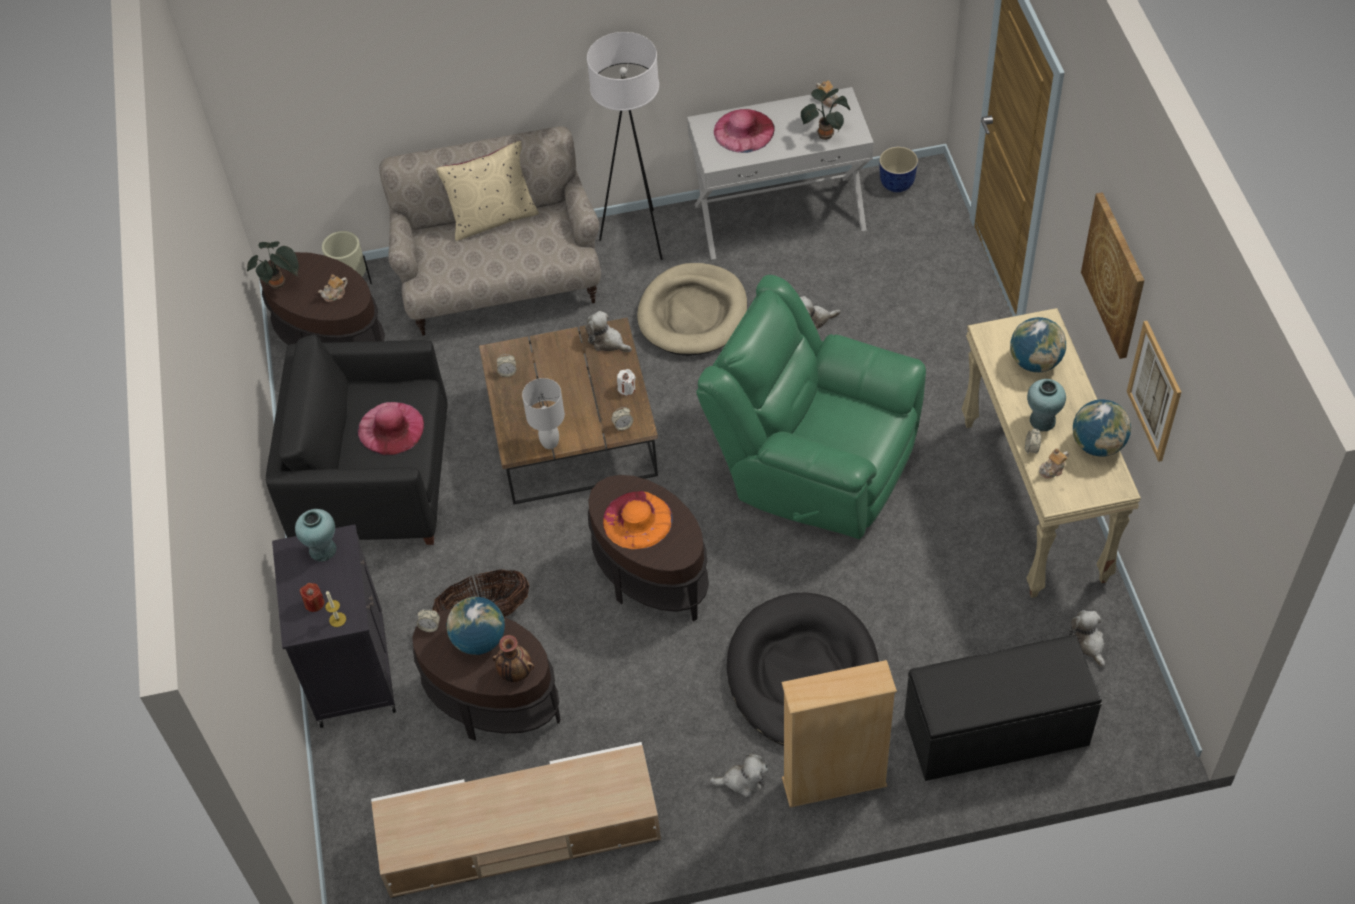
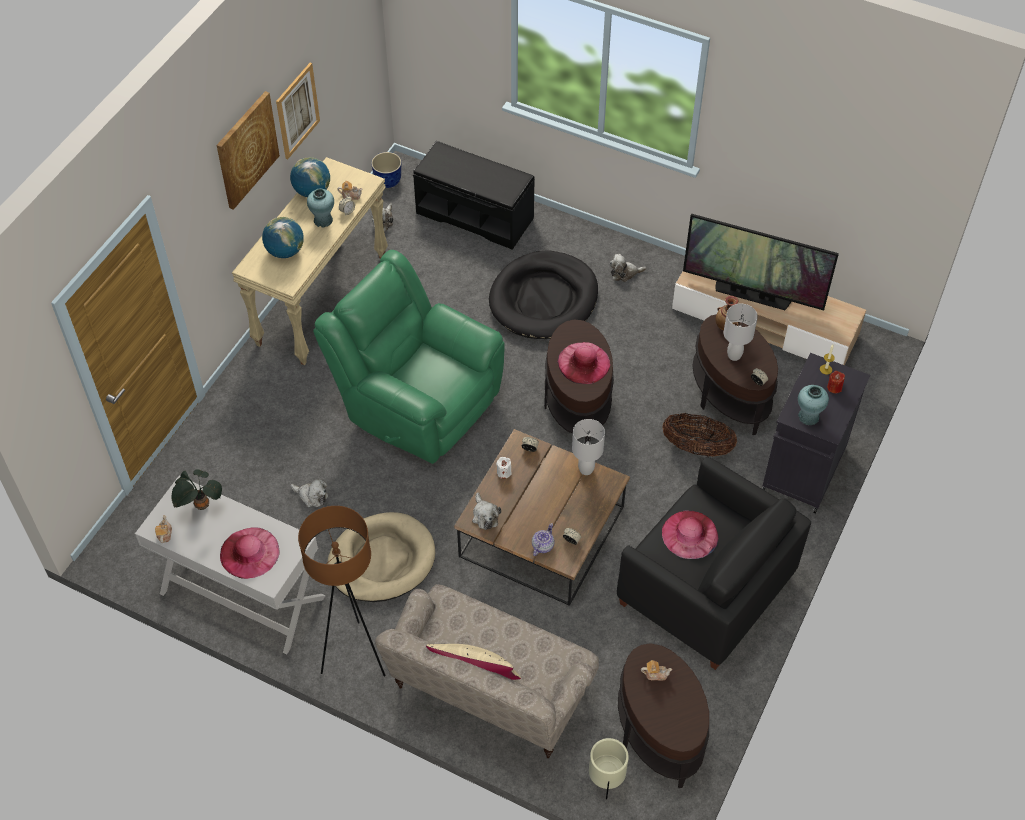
camera: 145 degrees left, 0 degrees up
potted plant [247,241,299,289] -> none
globe [447,597,505,655] -> white table lamp [723,304,758,361]
white floor lamp [587,32,663,260] -> brown floor lamp [298,506,386,676]
orange hat [603,491,673,549] -> pink hat [558,342,610,384]
green armchair [696,275,926,539] -> green armchair turned 150 degrees clockwise [313,250,505,464]
plush toy [710,753,768,797] -> plush toy turned 45 degrees counterclockwise [610,254,647,282]
beige bookcase [782,660,897,808] -> none
planter [879,146,918,192] -> planter moved to [371,152,401,188]
none -> teapot [532,523,554,556]
none -> television [683,214,839,310]

